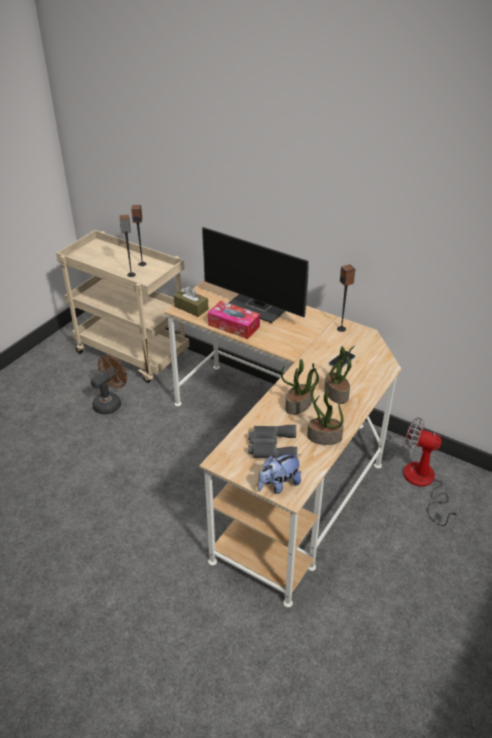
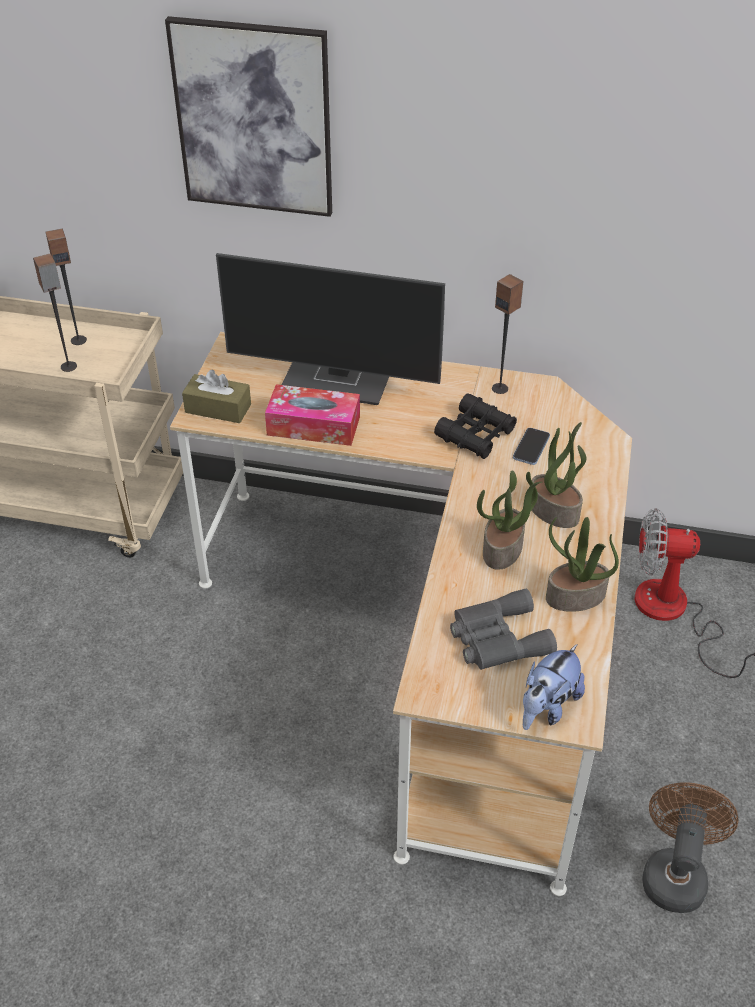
camera: 20 degrees left, 5 degrees up
brown fan [91,355,127,415] -> brown fan moved to [642,782,739,913]
none -> picture [165,16,332,217]
none -> black binoculars [434,394,517,459]

